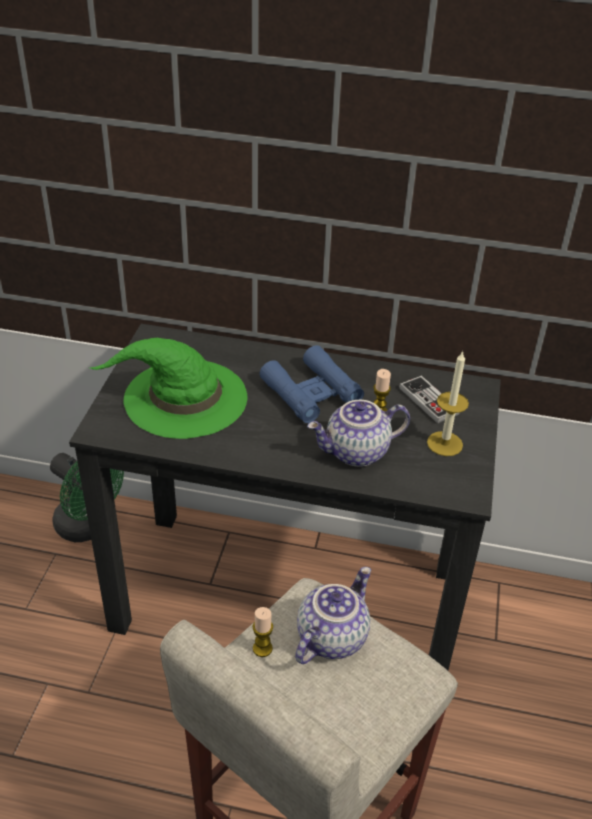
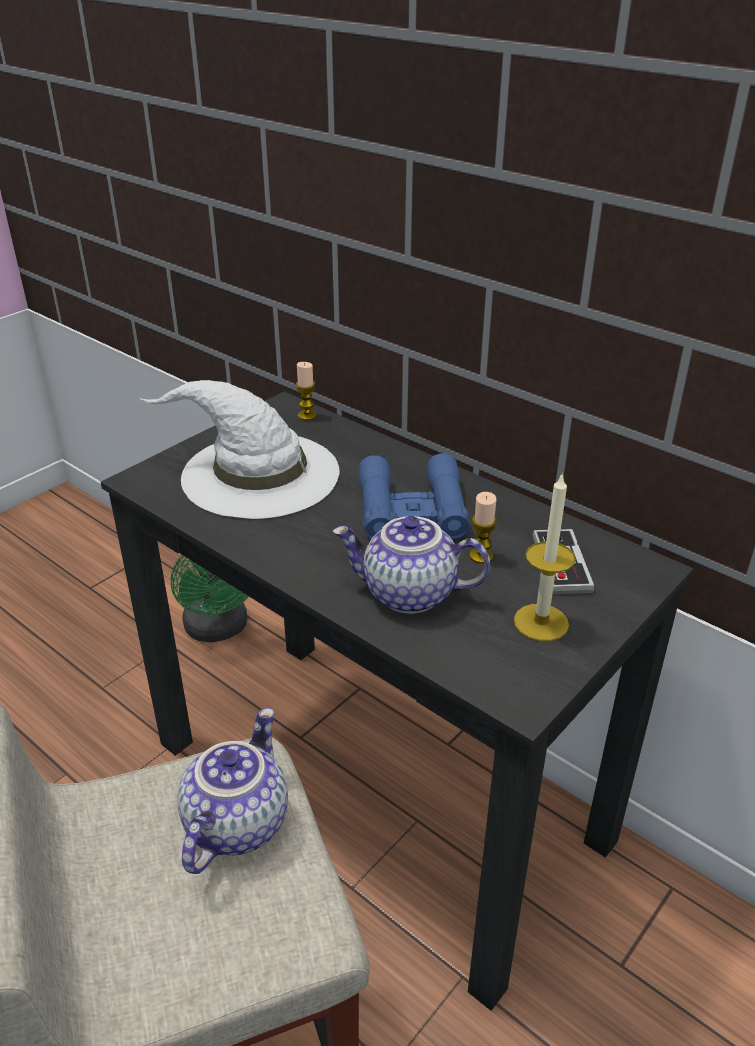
camera: 30 degrees right, 5 degrees down
green hat [90,338,248,439] -> white hat [139,380,339,519]
candle [253,607,273,657] -> candle moved to [296,362,317,420]
teapot [295,567,371,664] -> teapot turned 45 degrees counterclockwise [177,708,288,874]

